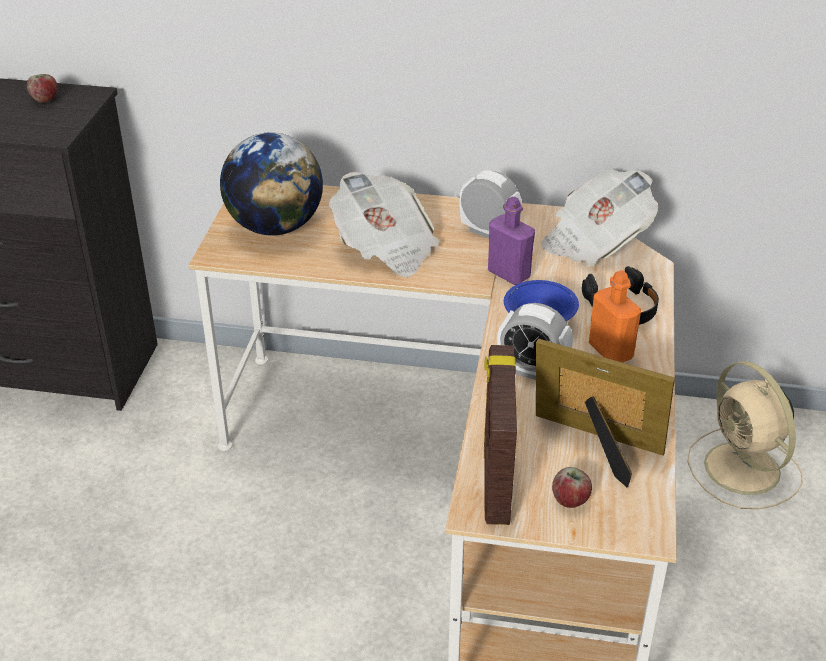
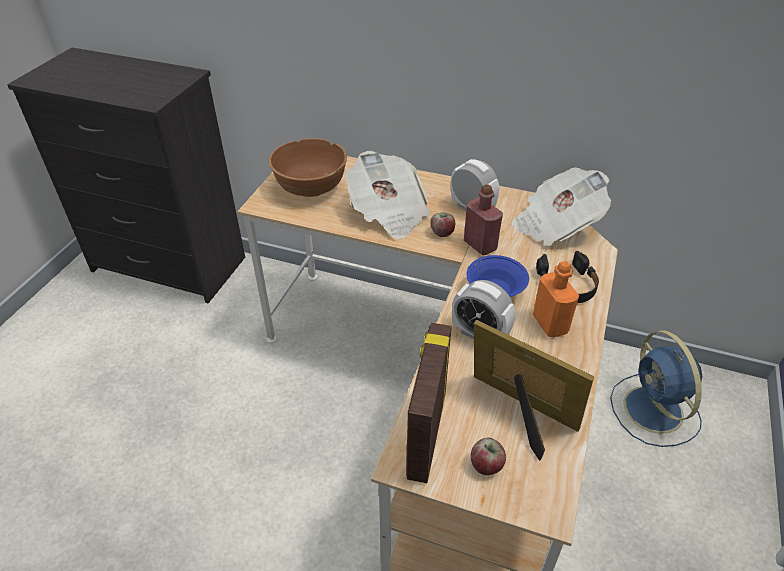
camera: 10 degrees right, 5 degrees up
apple [27,74,57,103] -> apple moved to [430,213,455,237]
globe [220,132,323,236] -> brown bowl [269,138,347,197]
purple bottle [488,197,535,285] -> red bottle [464,184,503,255]
beige fan [687,361,803,509] -> blue fan [610,331,702,447]

